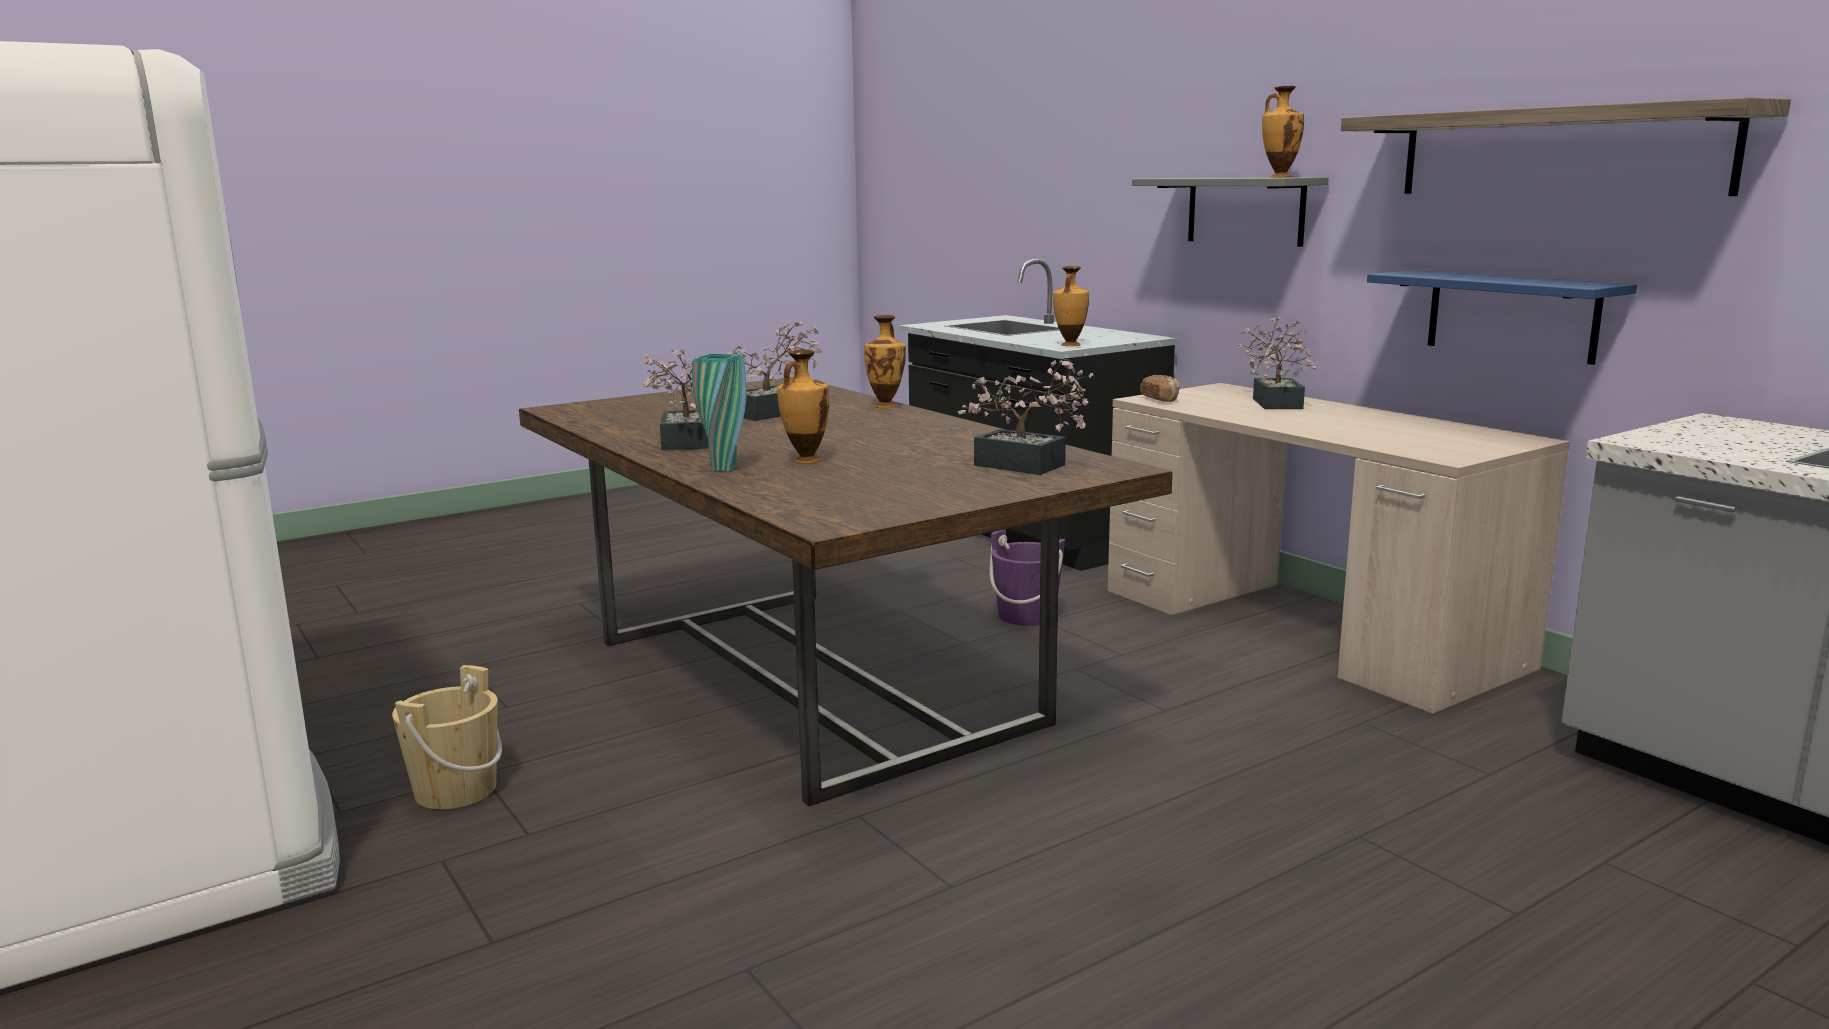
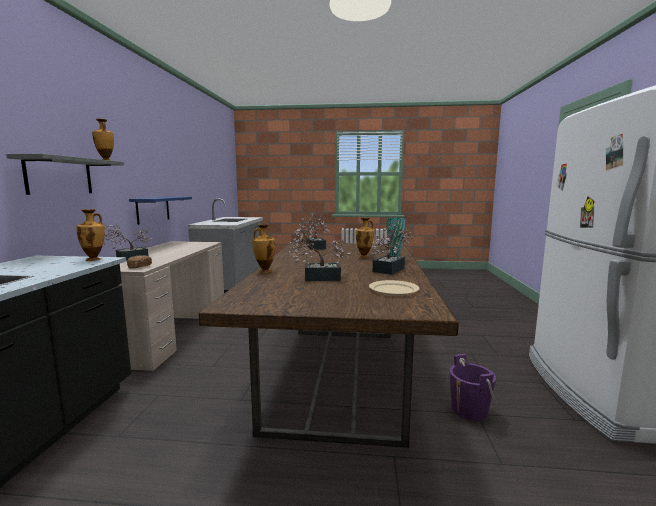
camera: 140 degrees left, 5 degrees down
beige bucket [392,665,502,809] -> none
purple bucket [989,529,1065,626] -> purple bucket moved to [449,354,496,421]
shelf [1341,97,1791,196] -> none
none -> beige plate [369,280,419,296]

